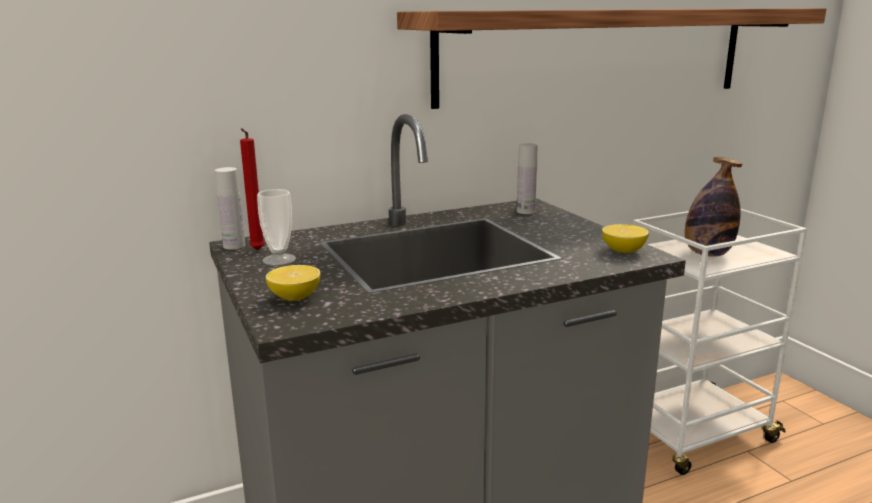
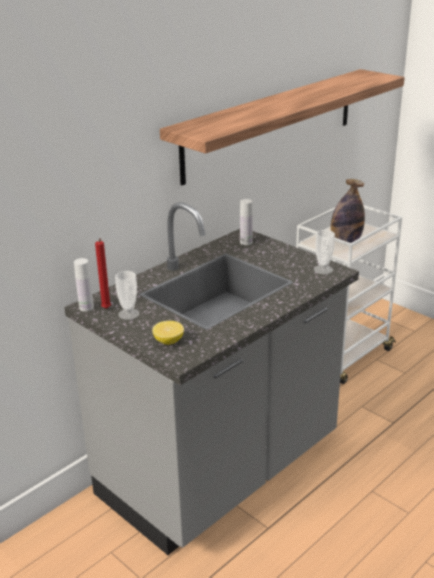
camera: 20 degrees left, 10 degrees up
lemon [602,224,649,253] -> cup [314,230,335,274]

